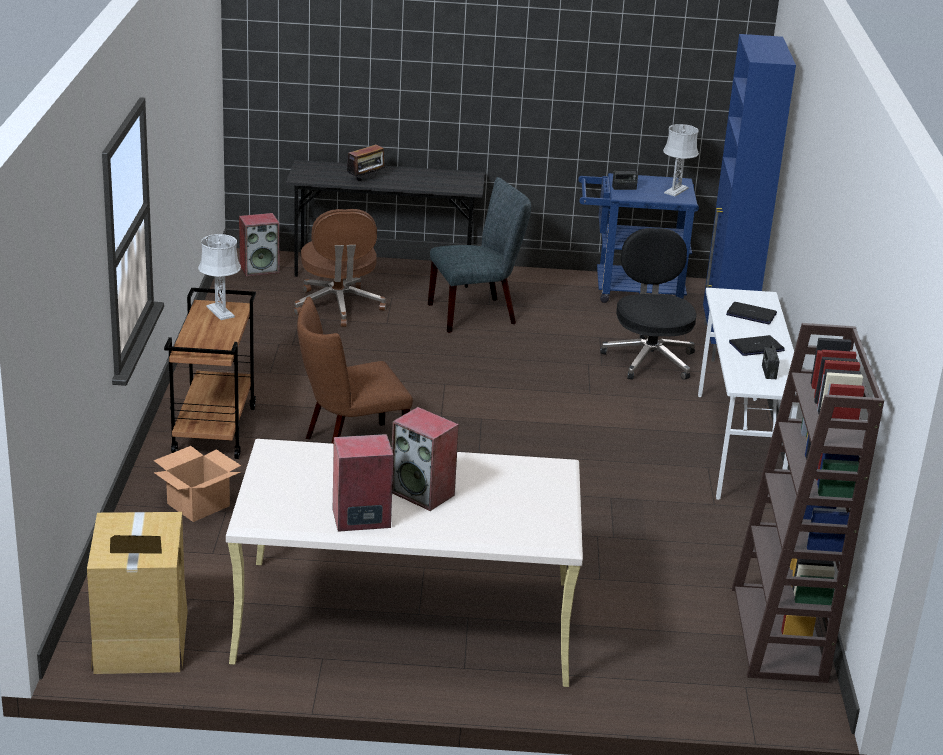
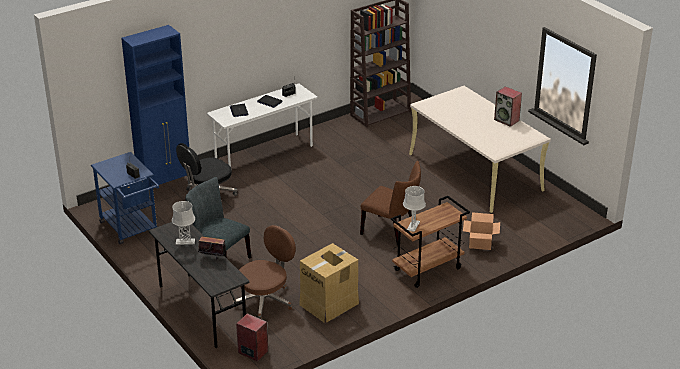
camera: 125 degrees left, 5 degrees up
cardboard box [87,512,188,674] -> cardboard box moved to [299,243,359,323]
speaker [392,407,459,511] -> none
grey table lamp [663,124,699,196] -> grey table lamp moved to [172,201,195,245]

